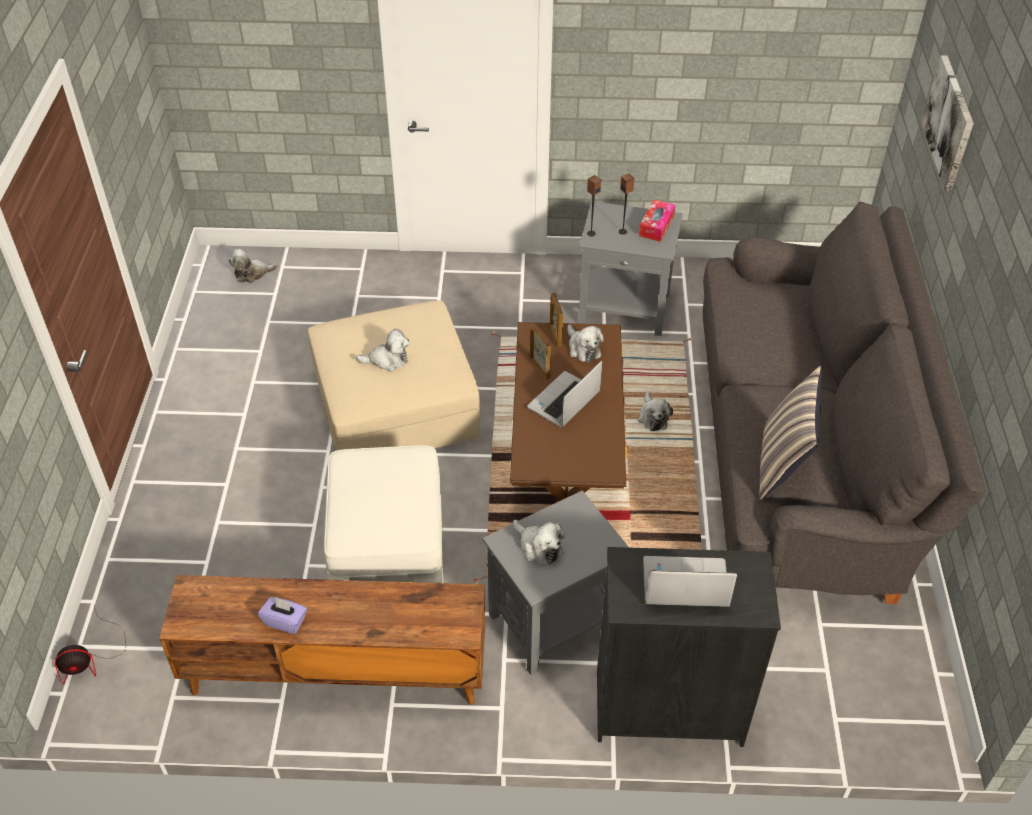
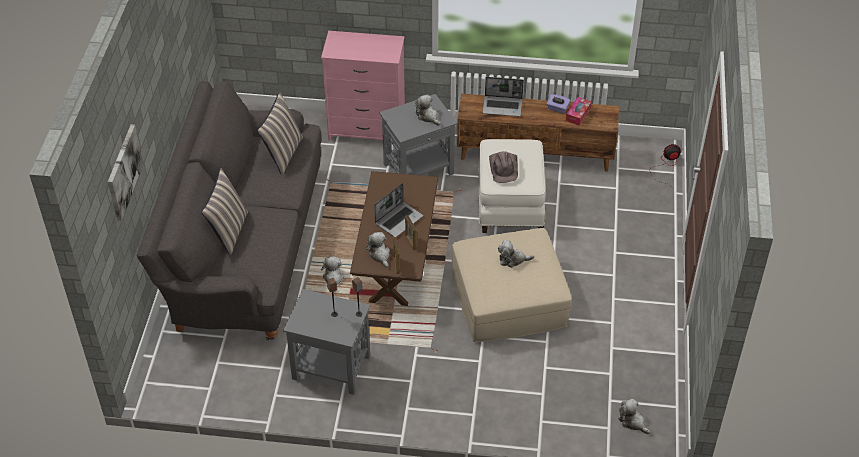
camera: 175 degrees left, 0 degrees up
plush toy [229,249,278,283] -> plush toy turned 120 degrees counterclockwise [618,399,650,434]
black dresser [597,547,781,747] -> pink dresser [321,31,405,141]
tissue box [639,199,675,242] -> tissue box moved to [566,97,592,126]
laptop [643,556,737,607] -> laptop moved to [482,77,524,117]
none -> pillow [201,168,248,255]
none -> brown hat [489,151,518,183]

